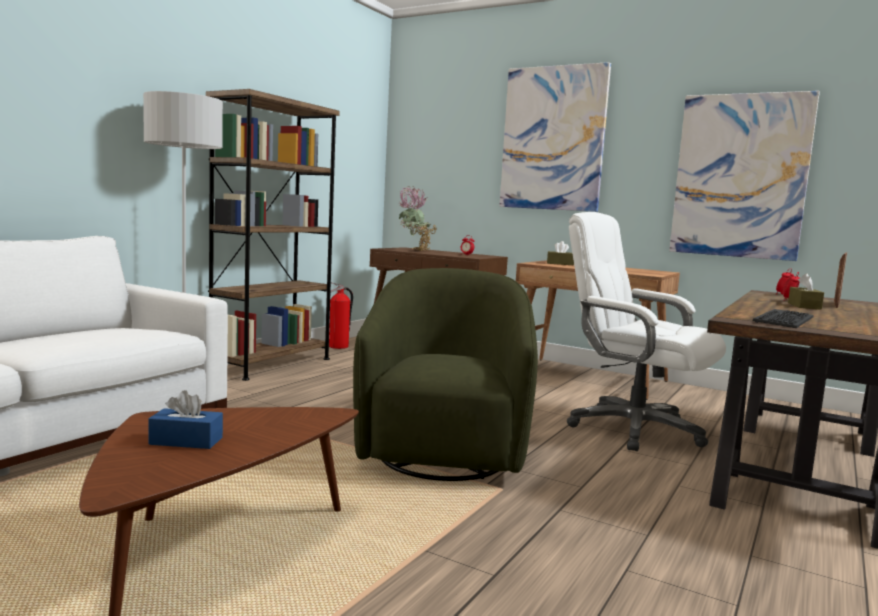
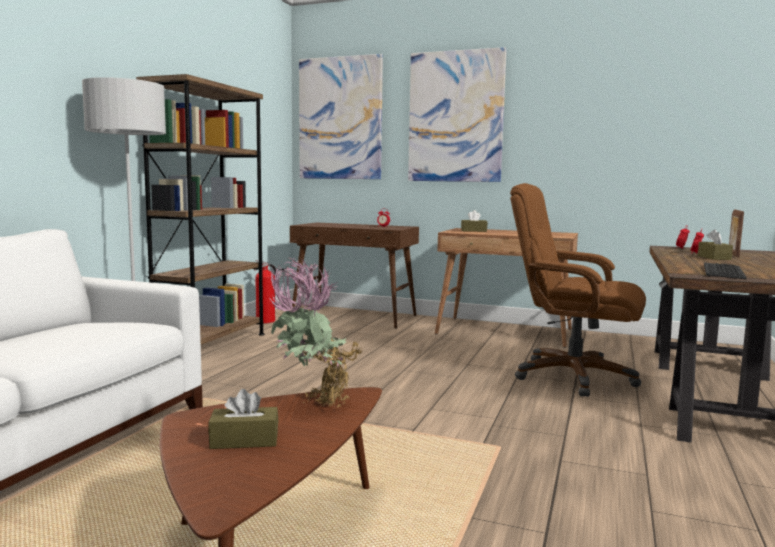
camera: 10 degrees left, 0 degrees up
blue tissue box [148,390,223,449] -> brown tissue box [208,389,278,449]
green armchair [353,268,538,481] -> none
potted plant [398,186,437,251] -> potted plant moved to [268,258,362,408]
white office chair [567,212,726,451] -> brown office chair [510,183,646,397]
picture [669,91,820,261] -> picture moved to [299,54,383,179]

